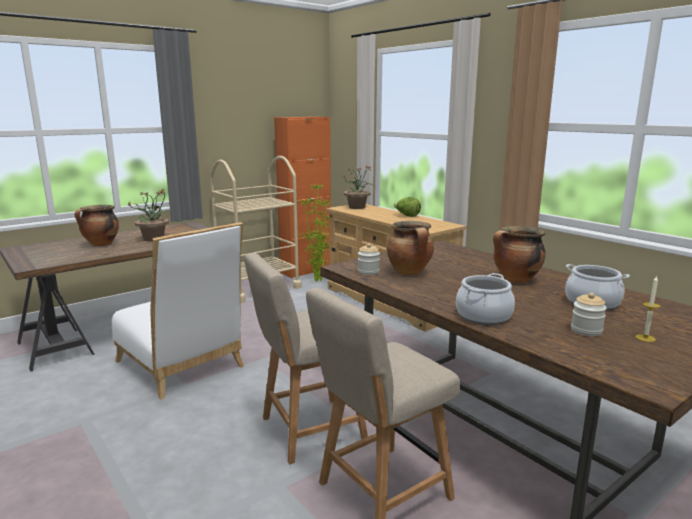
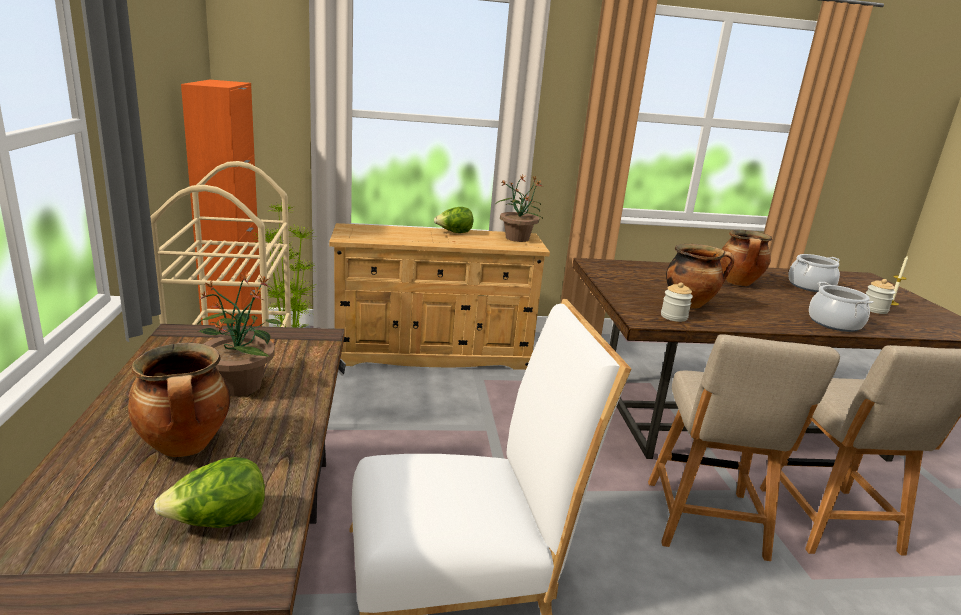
camera: 60 degrees left, 5 degrees up
potted plant [343,166,373,209] -> potted plant moved to [495,175,543,242]
none -> lettuce [153,457,265,528]

